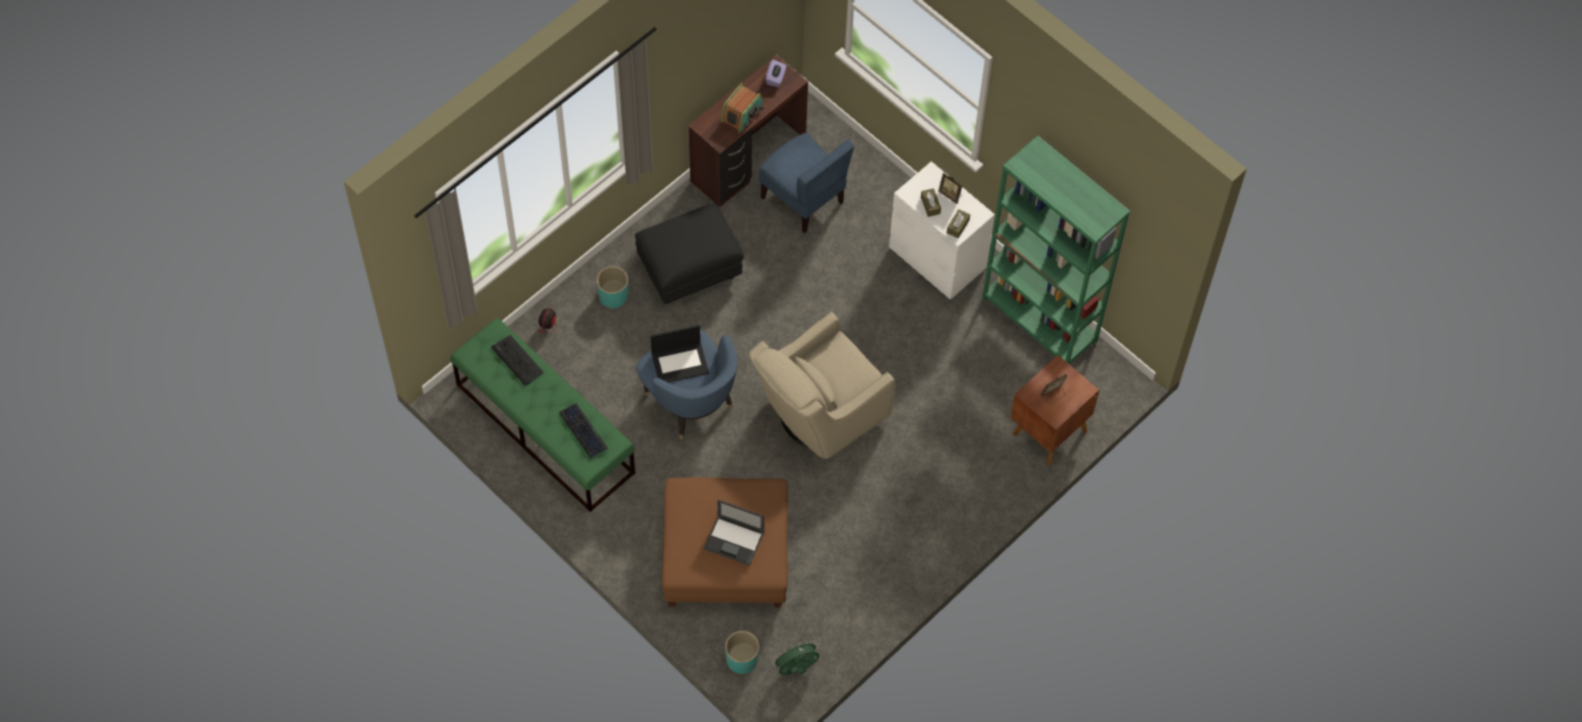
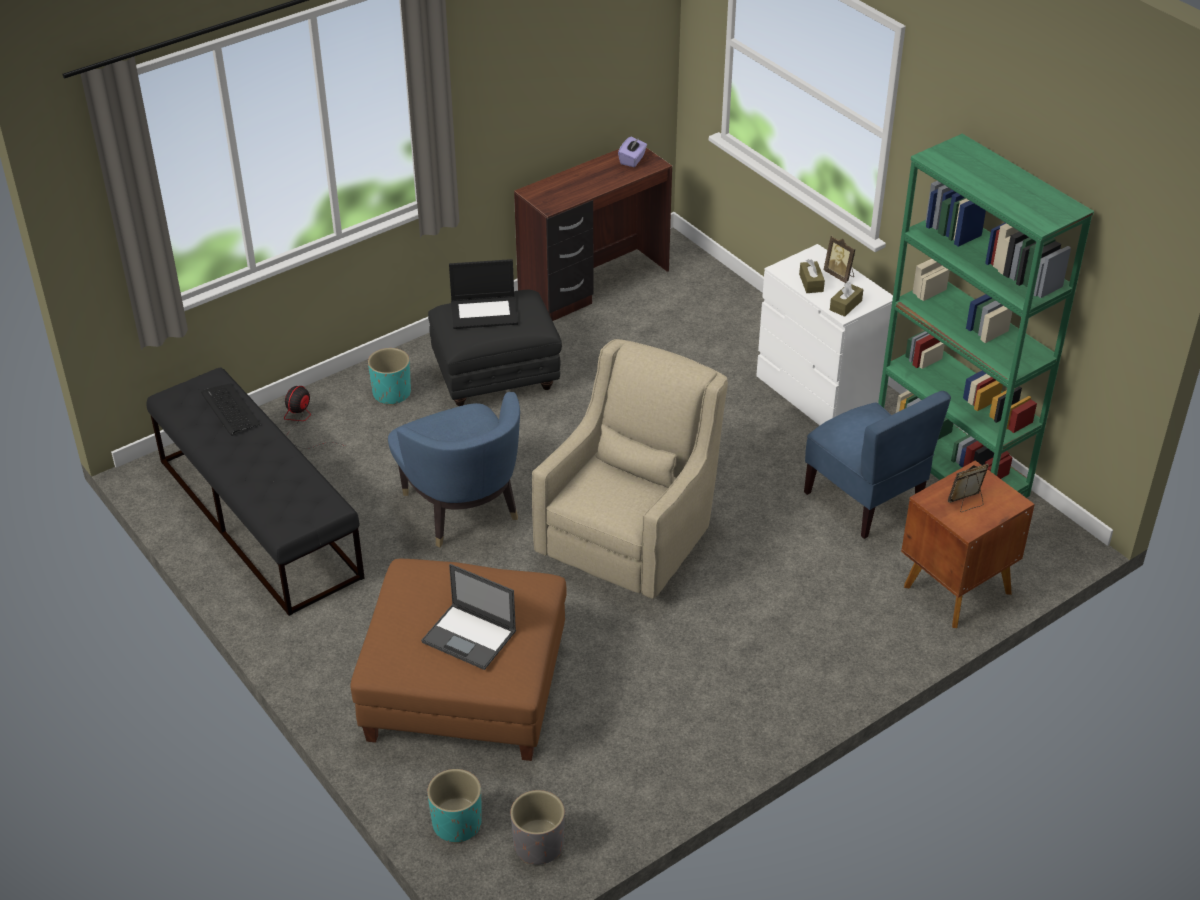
camera: 10 degrees right, 20 degrees down
green bench [450,318,635,512] -> black bench [146,367,365,616]
keyboard [559,403,609,459] -> none
laptop [651,325,709,383] -> laptop moved to [449,259,518,329]
radio [721,83,764,133] -> none
beige armchair [749,312,895,459] -> beige armchair turned 150 degrees clockwise [532,339,728,599]
blue chair [759,133,854,233] -> blue chair moved to [804,391,951,539]
green fan [772,640,820,675] -> grey planter [510,790,565,865]

